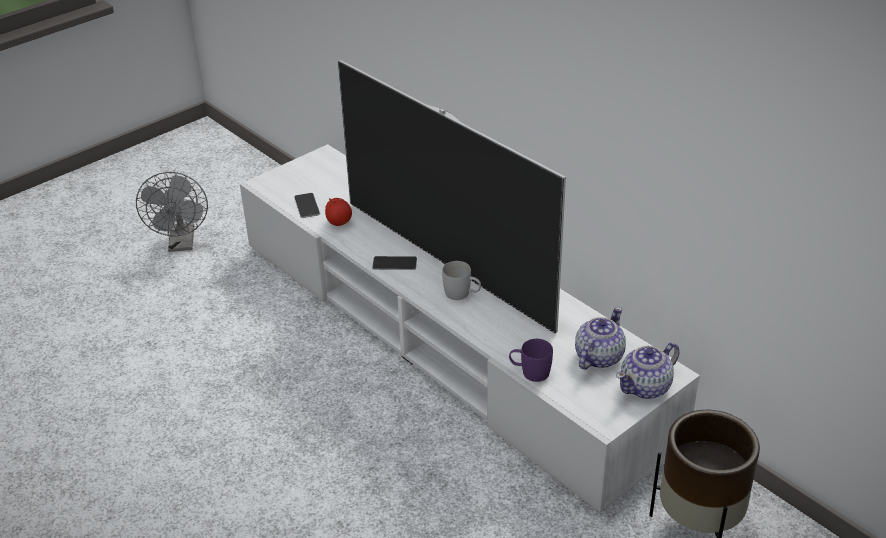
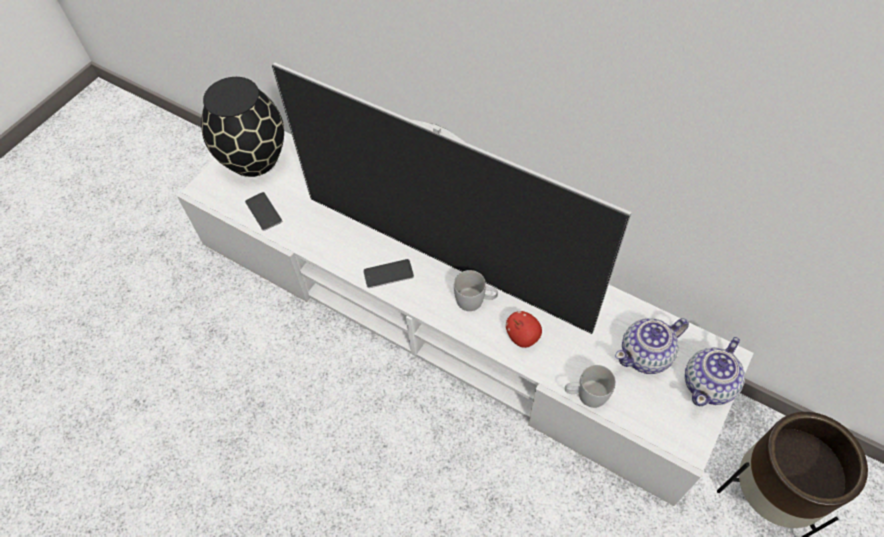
camera: 15 degrees left, 20 degrees up
grey fan [136,172,208,252] -> none
apple [325,198,352,226] -> apple moved to [506,311,542,348]
purple mug [509,339,553,382] -> white mug [565,365,616,408]
teapot [575,307,626,370] -> teapot turned 135 degrees counterclockwise [615,318,689,374]
none -> black vase [201,77,284,177]

